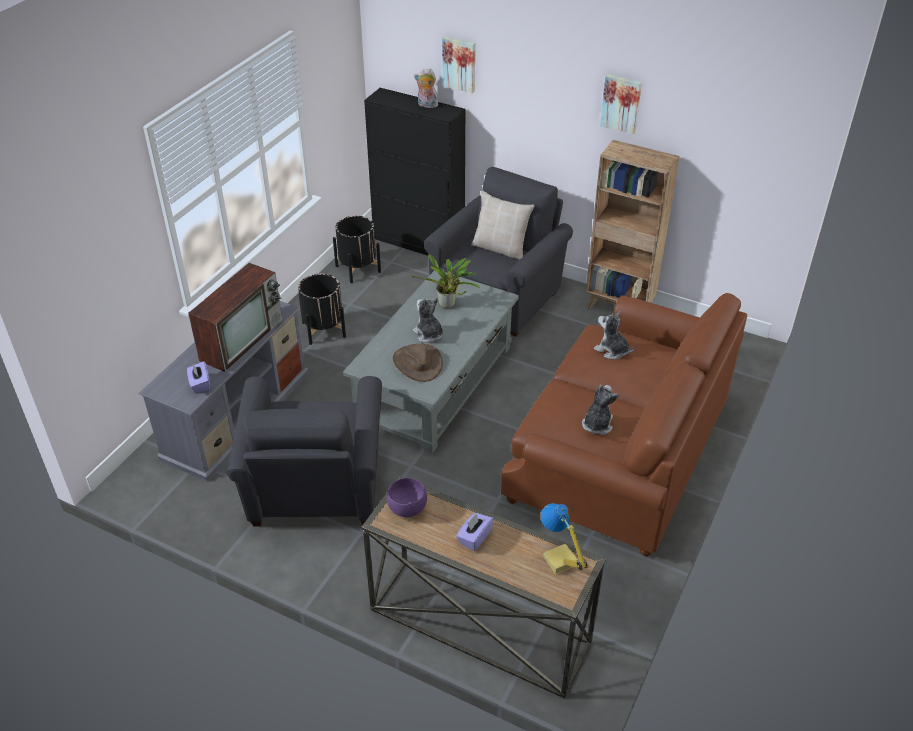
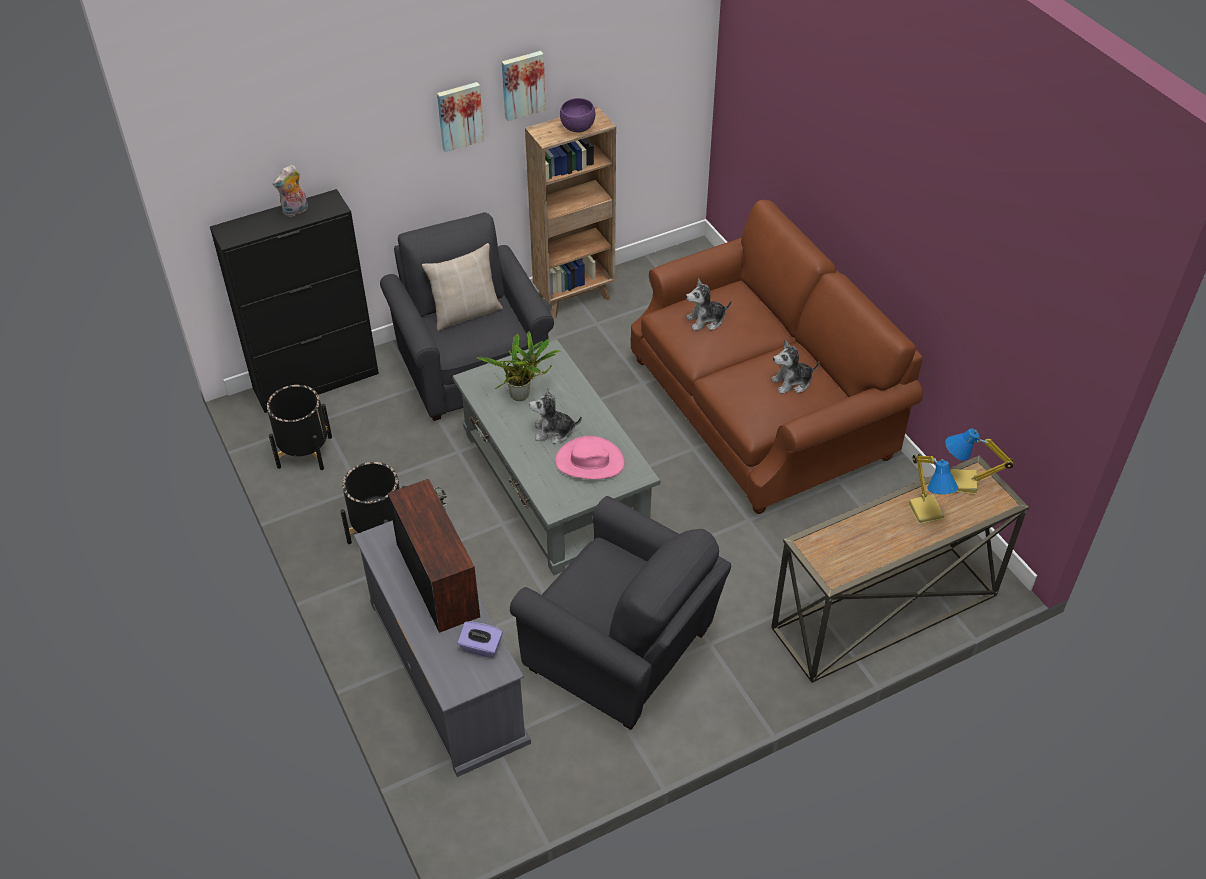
camera: 55 degrees left, 5 degrees up
purple bowl [387,478,427,517] -> purple bowl moved to [560,98,595,132]
brown hat [393,344,443,382] -> pink hat [555,436,625,479]
picture [442,36,475,94] -> picture moved to [437,82,484,152]
purple tissue box [456,513,494,551] -> none
plush toy [582,385,619,435] -> plush toy turned 75 degrees counterclockwise [771,340,819,394]
none -> table lamp [908,454,958,524]

